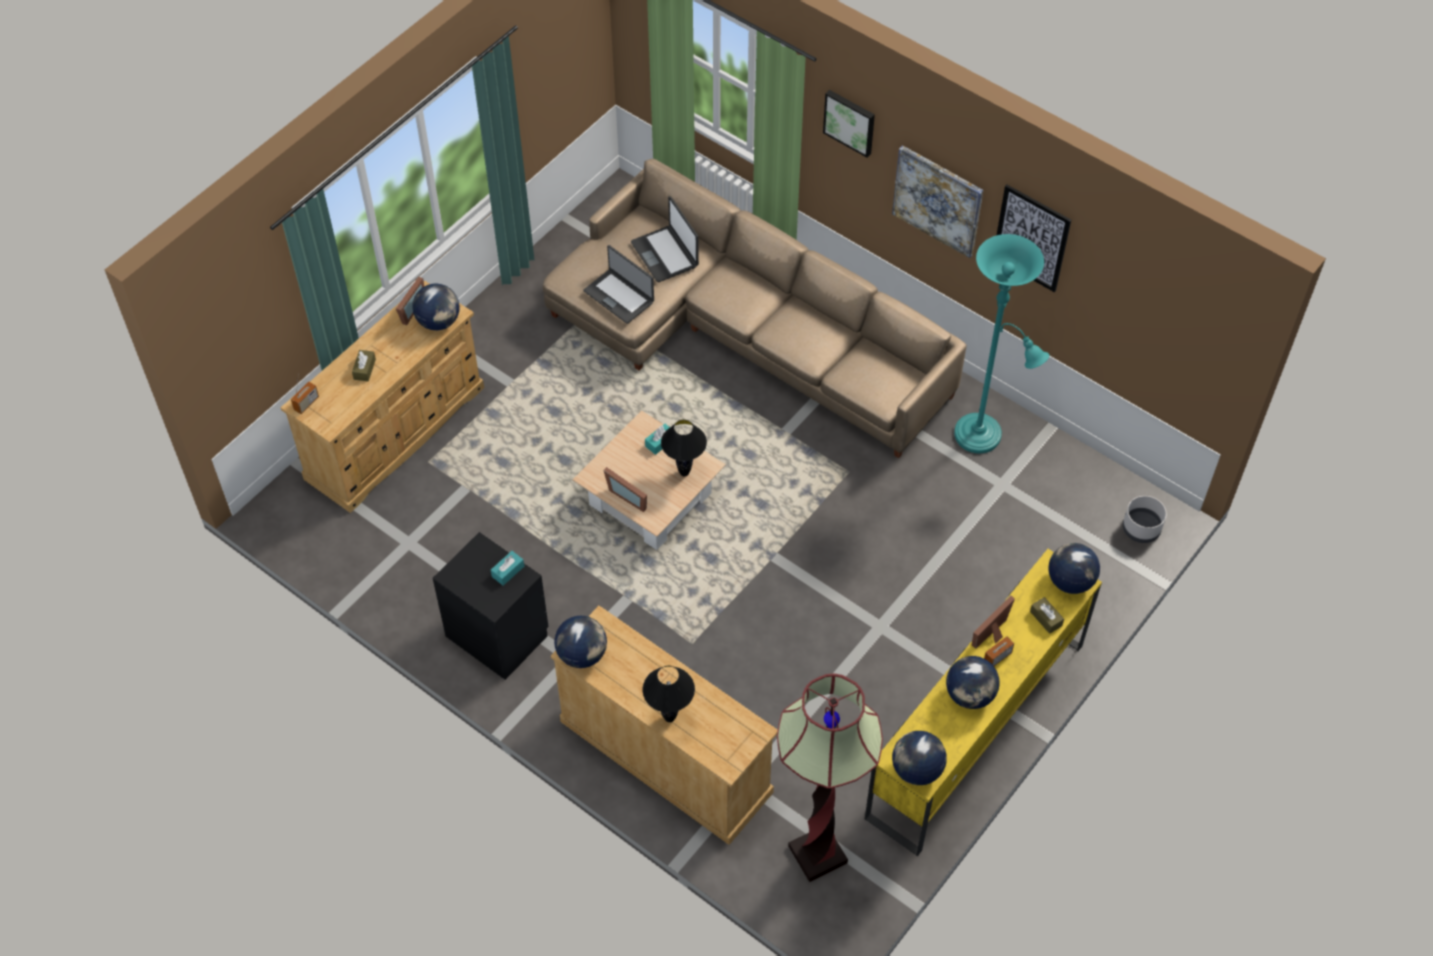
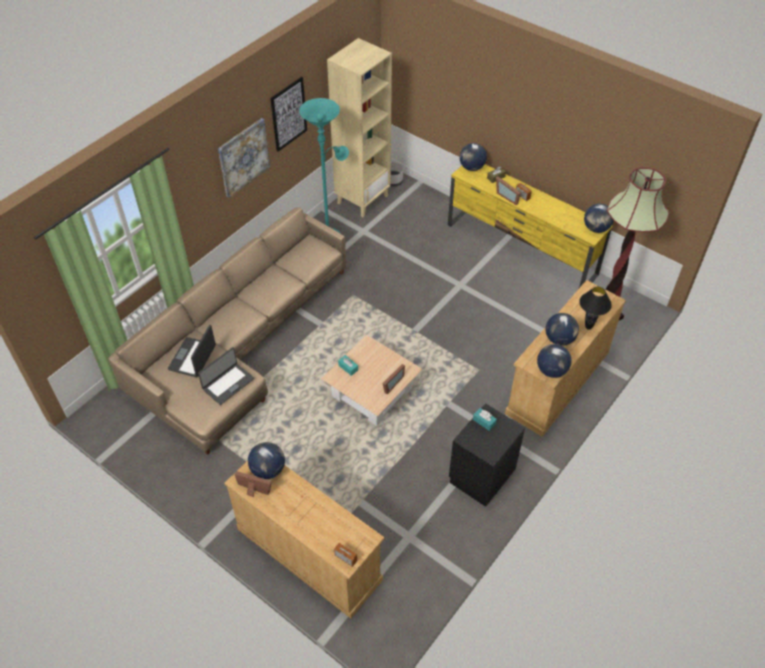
camera: 90 degrees left, 5 degrees down
brown tissue box [352,350,376,381] -> none
laptop [631,196,699,282] -> laptop turned 135 degrees clockwise [168,325,216,377]
black table lamp [661,420,707,476] -> none
picture [823,90,875,157] -> none
globe [946,656,1000,709] -> globe moved to [545,313,579,346]
none -> beige bookcase [327,38,392,217]

